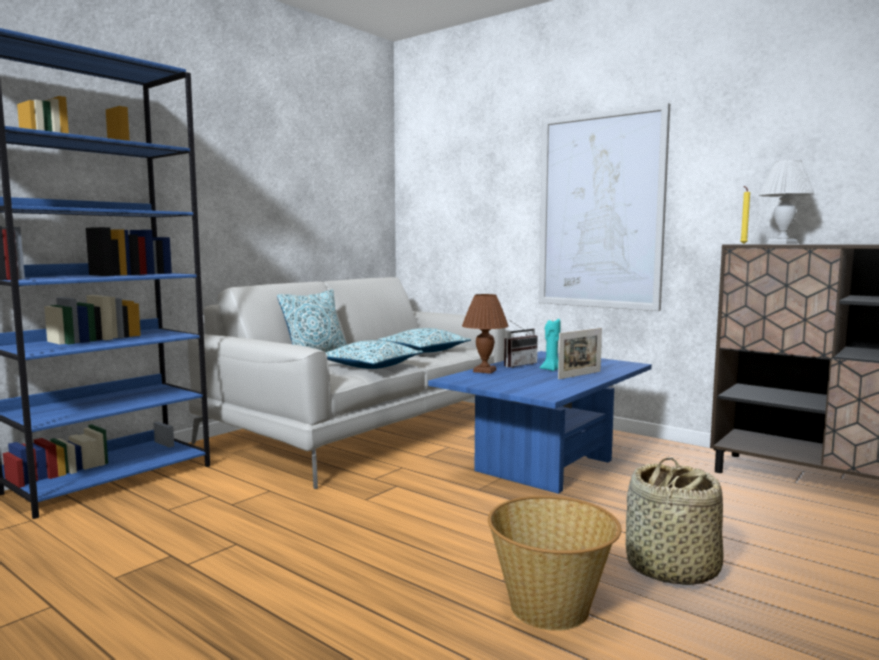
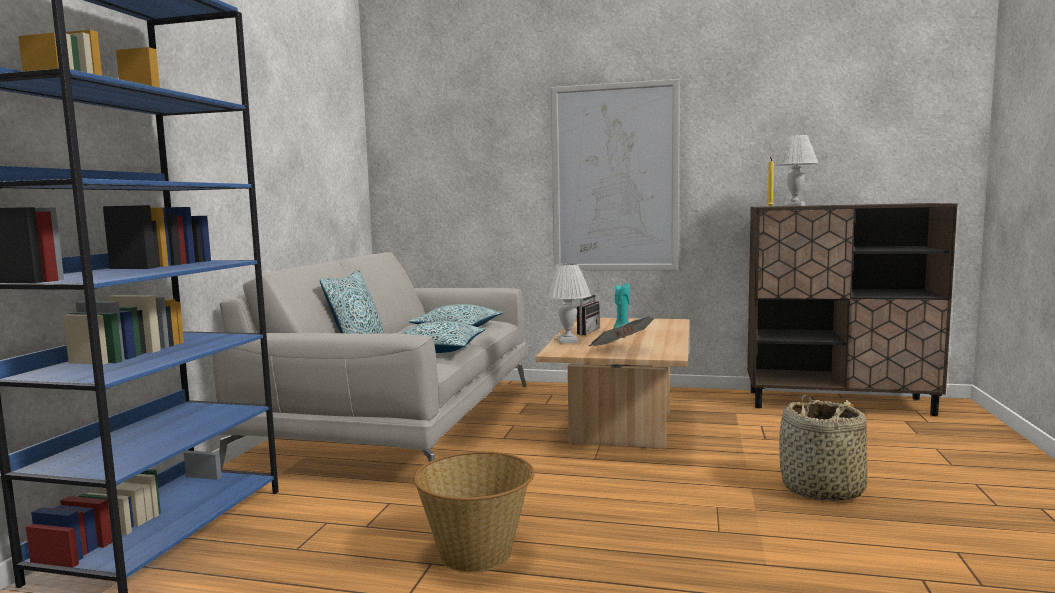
camera: 25 degrees left, 0 degrees up
blue coffee table [428,351,652,494] -> beige coffee table [536,317,689,449]
brown table lamp [462,294,509,374] -> white table lamp [544,263,591,343]
basket [488,496,622,631] -> basket moved to [413,451,535,573]
picture frame [558,328,602,379] -> none
none -> newspaper [588,316,654,346]

